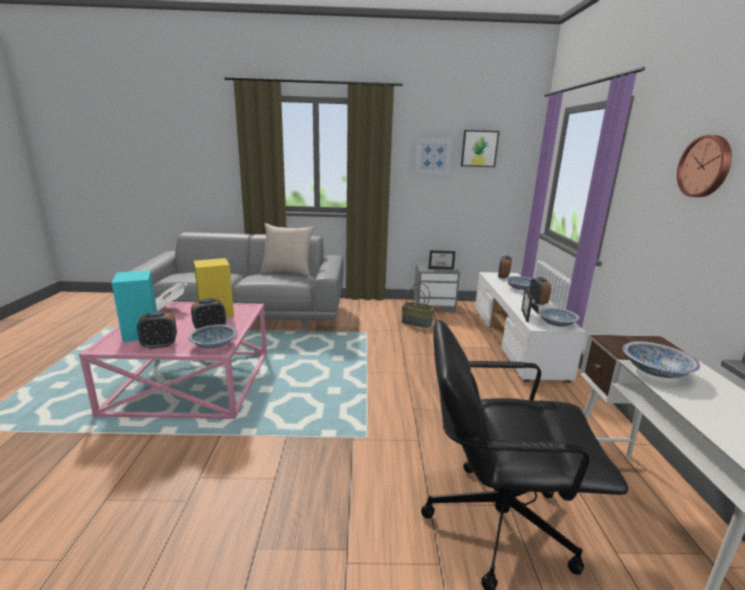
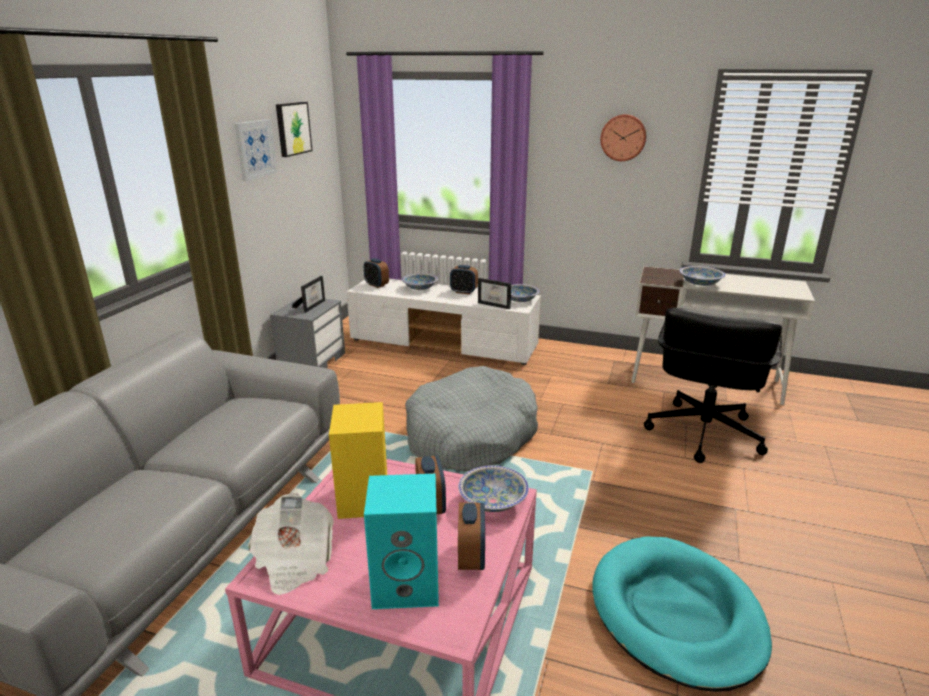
camera: 70 degrees left, 5 degrees up
beige pillow [260,223,314,277] -> none
basket [402,283,434,328] -> none
none -> grey dog bed [405,366,538,471]
none -> turquoise dog bed [593,536,772,692]

